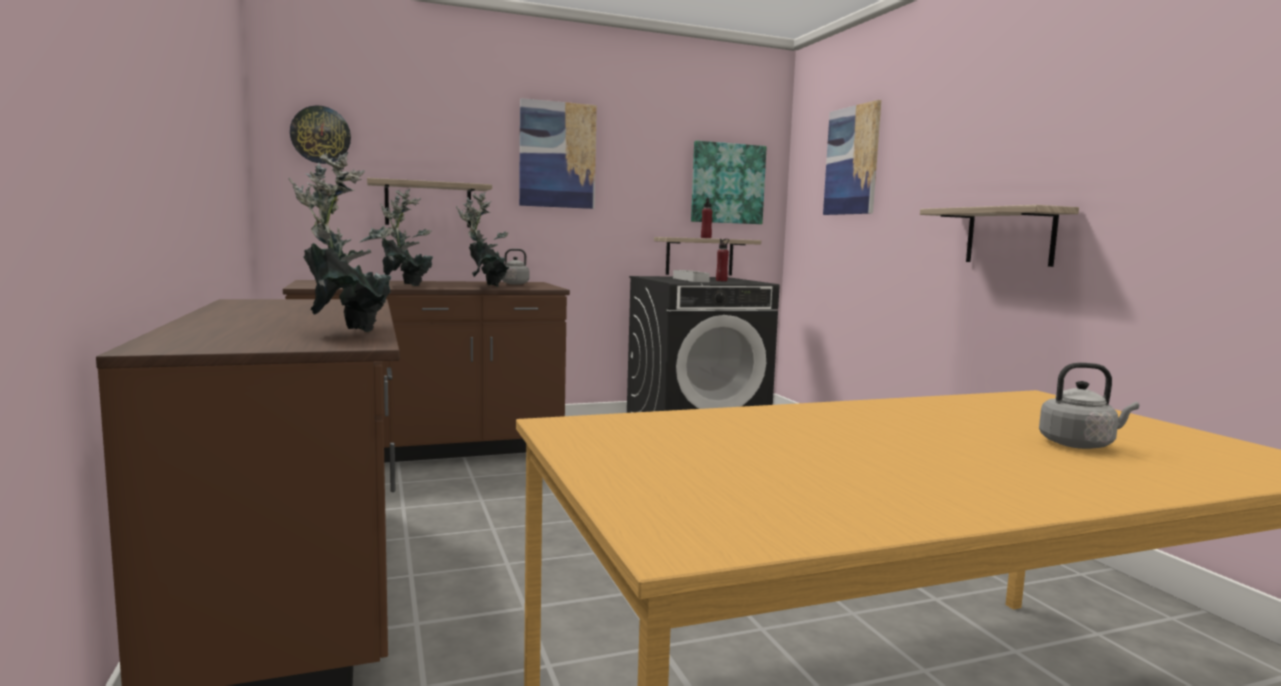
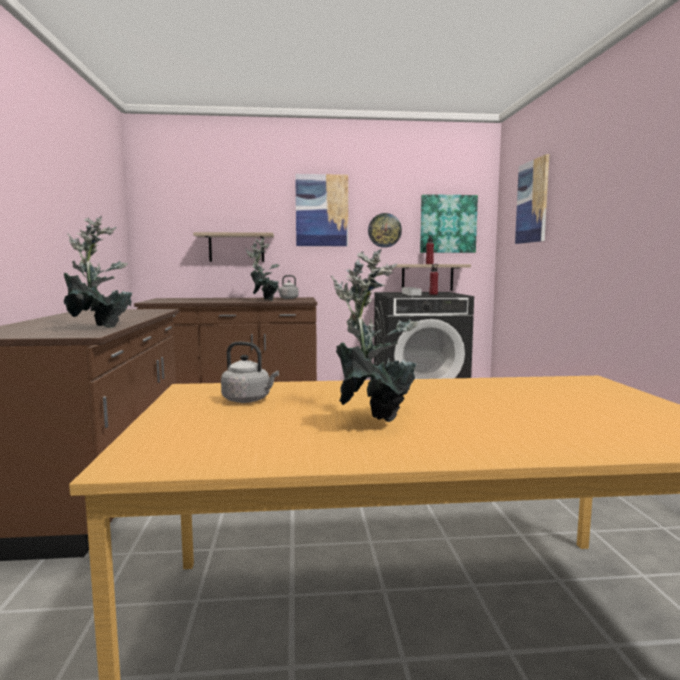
camera: 15 degrees right, 0 degrees up
wall clock [290,105,351,164] -> wall clock moved to [368,213,402,248]
potted plant [380,189,433,286] -> potted plant moved to [331,248,419,422]
shelf [920,205,1079,267] -> none
grey kettle [1039,363,1139,449] -> grey kettle moved to [221,342,279,403]

